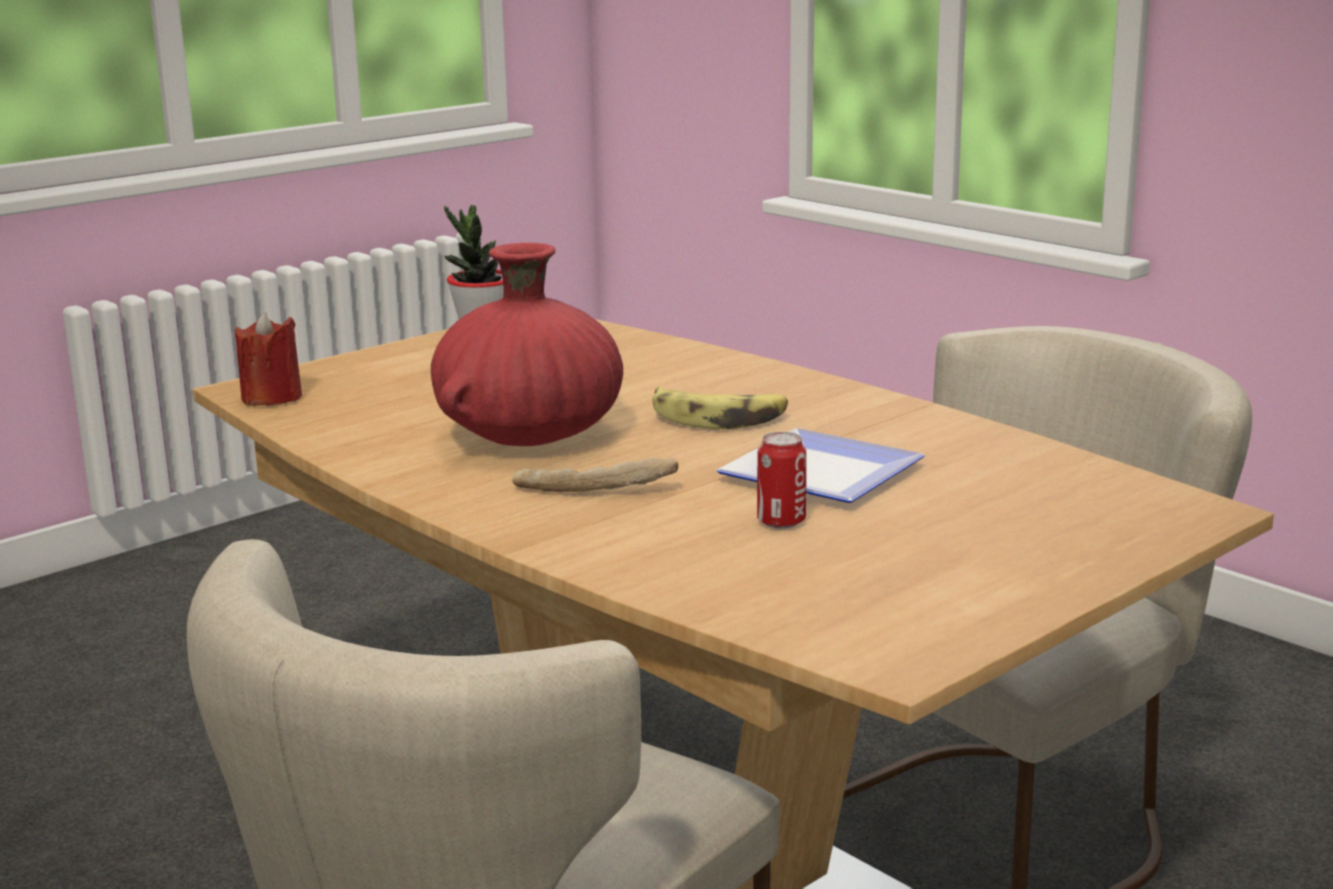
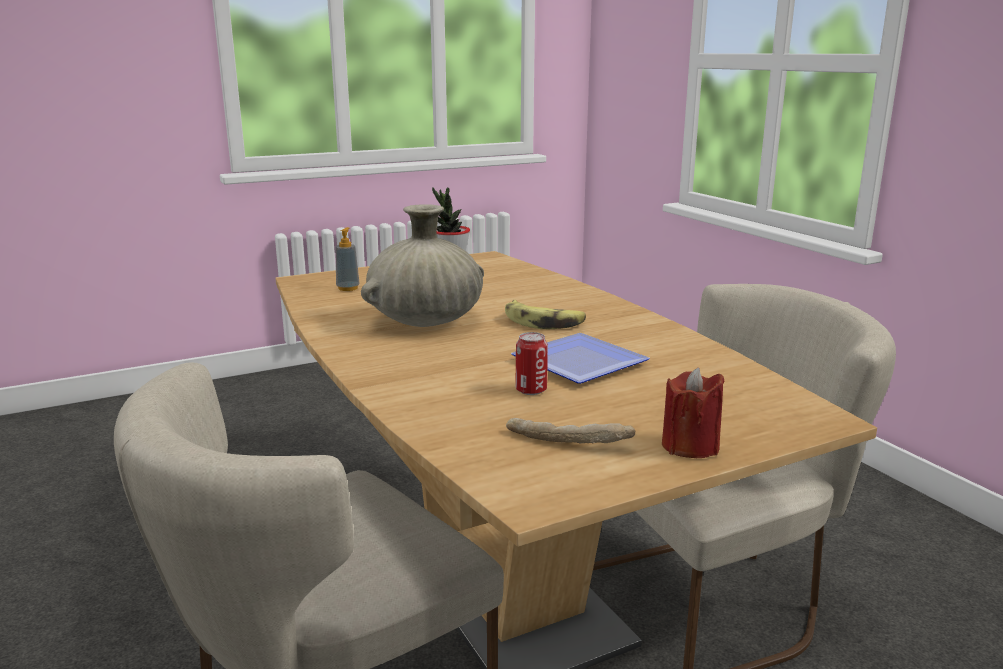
camera: 15 degrees right, 0 degrees up
red candle [235,312,302,406] -> red candle moved to [662,367,724,458]
red vase [431,243,623,446] -> beige vase [361,204,484,327]
bread [512,458,678,492] -> bread moved to [506,418,635,444]
none -> soap dispenser [335,227,360,291]

